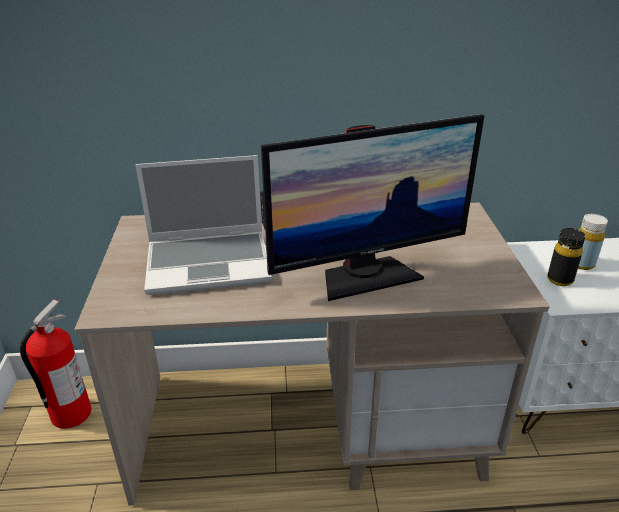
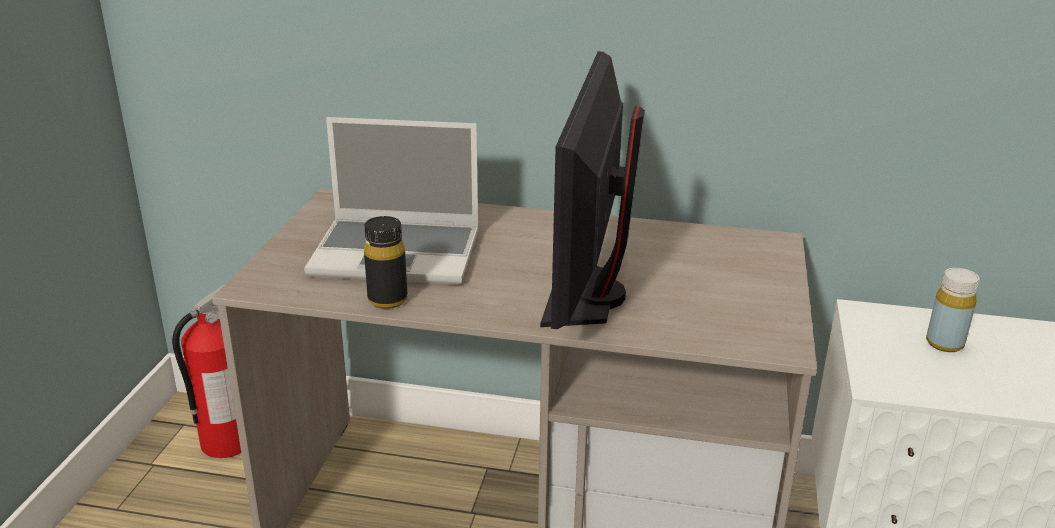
camera: 15 degrees right, 5 degrees down
monitor [260,114,484,301] -> monitor turned 105 degrees clockwise [540,51,645,329]
black bottle [547,228,585,286] -> black bottle moved to [364,216,407,309]

